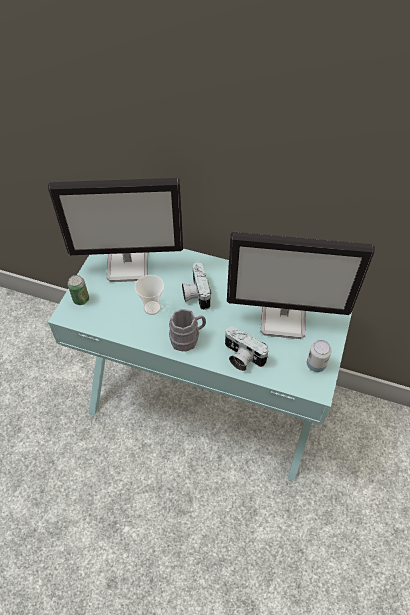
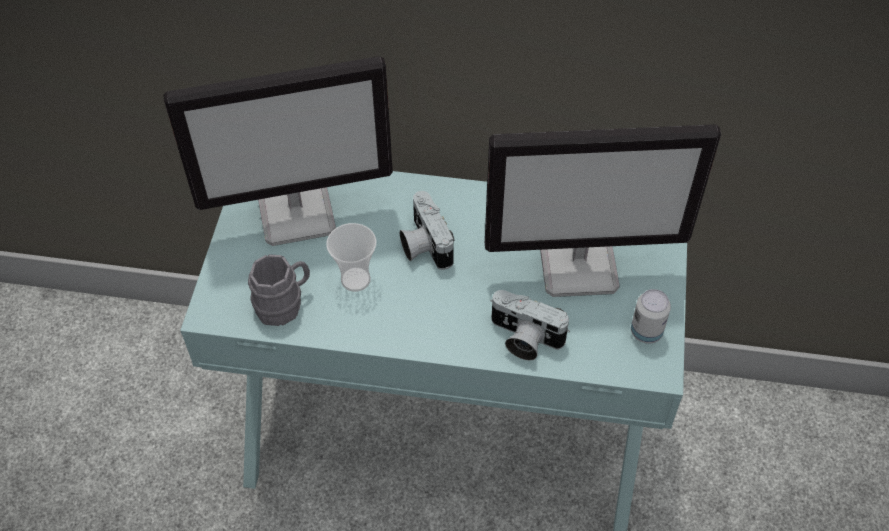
camera: 10 degrees left, 0 degrees up
can [68,275,89,305] -> none
grey mug [169,309,206,352] -> grey mug moved to [248,254,310,326]

